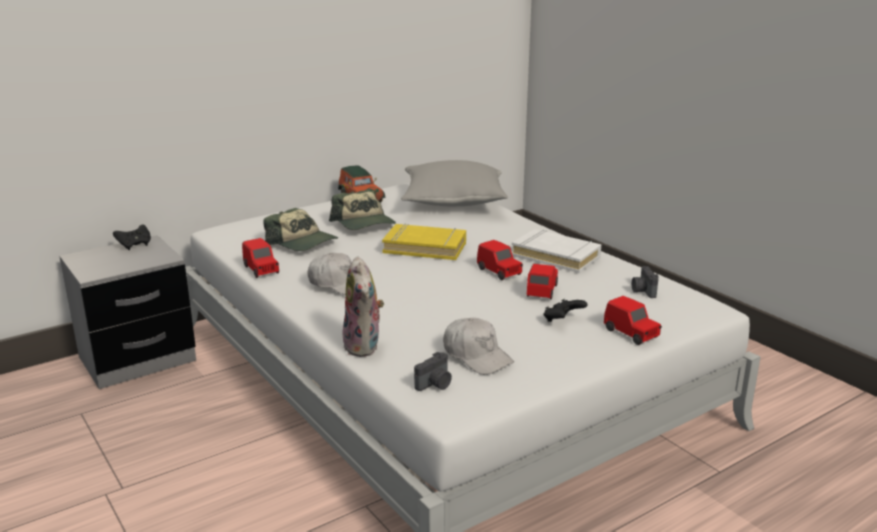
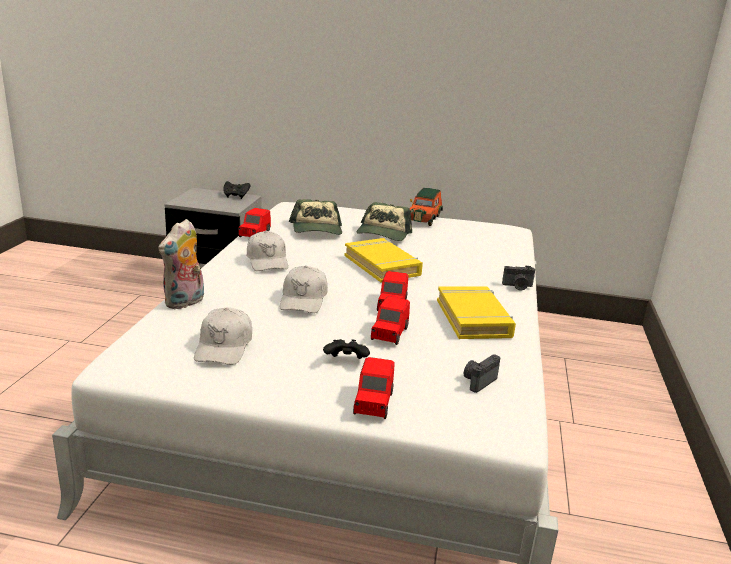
camera: 45 degrees right, 0 degrees up
grey pillow [401,160,508,206] -> none
camera [414,352,452,391] -> camera moved to [502,265,535,291]
white book [512,229,601,273] -> yellow book [437,286,516,339]
red toy car [527,264,558,299] -> red toy car turned 135 degrees clockwise [371,296,410,345]
none -> white cap [280,266,328,313]

